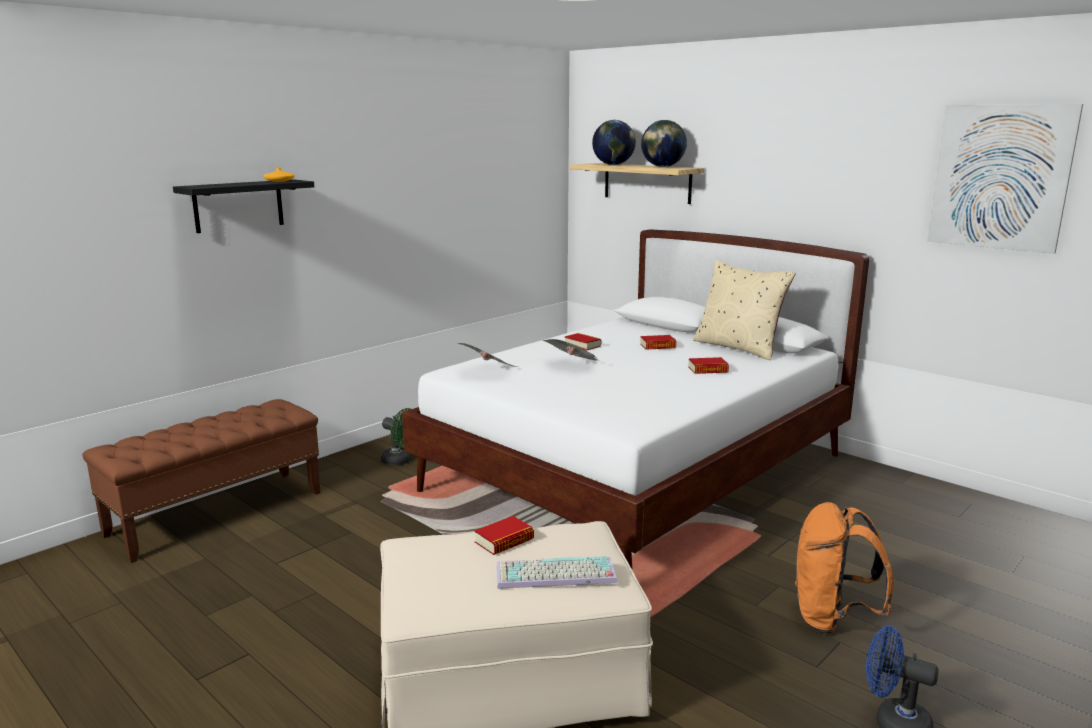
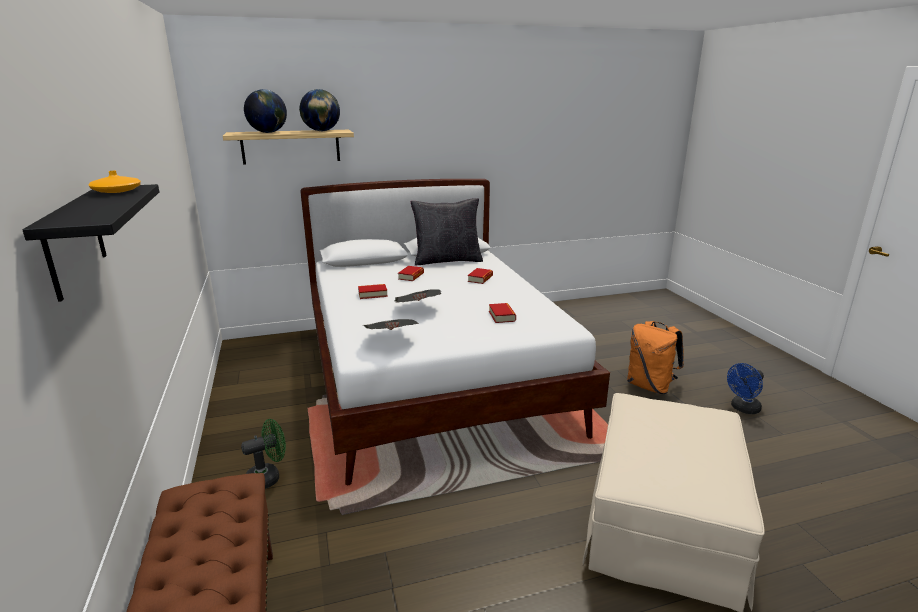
camera: 60 degrees left, 5 degrees up
book [475,516,534,555] -> book moved to [489,303,516,323]
keyboard [496,556,617,589] -> none
beige pillow [693,260,796,360] -> black pillow [411,198,483,266]
picture [927,104,1083,254] -> none

